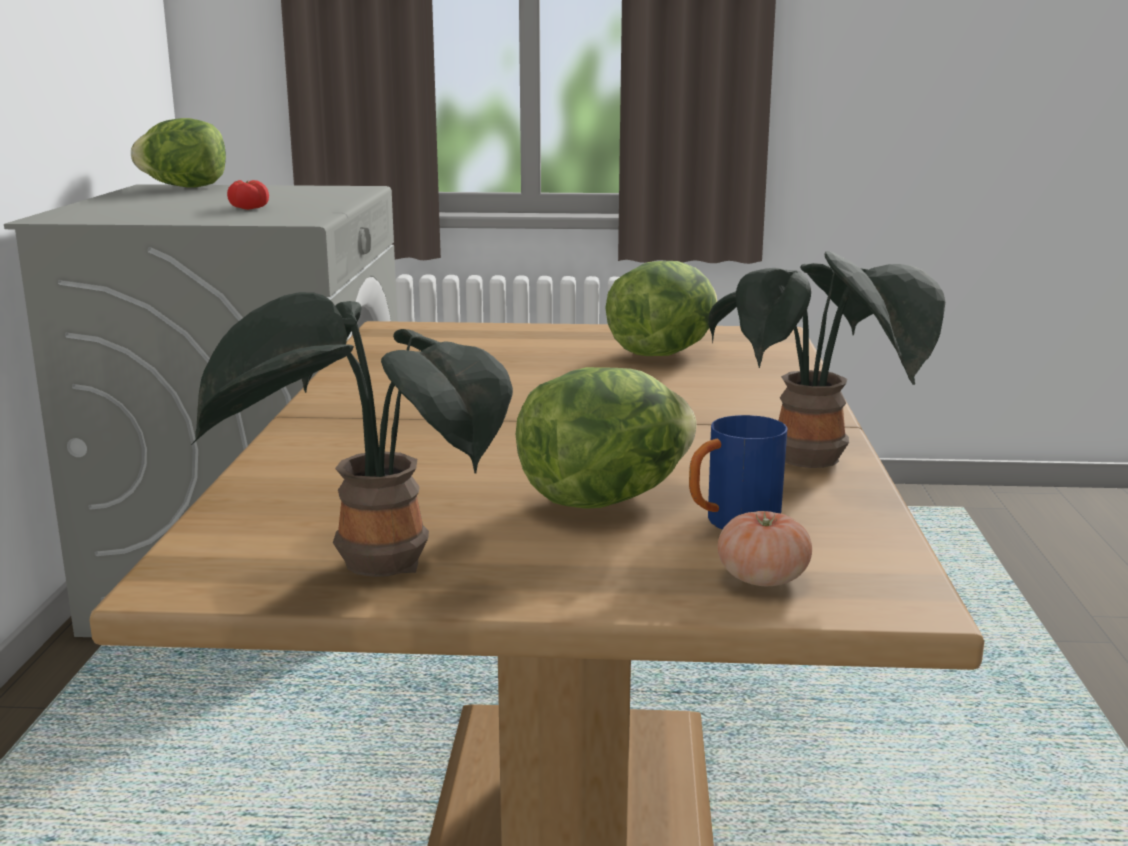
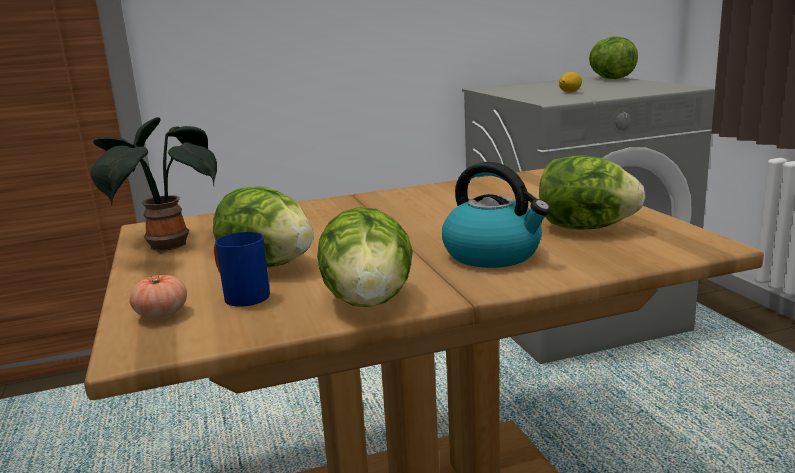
camera: 70 degrees right, 0 degrees up
tomato [227,180,269,210] -> lemon [559,72,582,93]
potted plant [708,251,945,468] -> lettuce [317,207,413,307]
none -> kettle [442,162,550,268]

